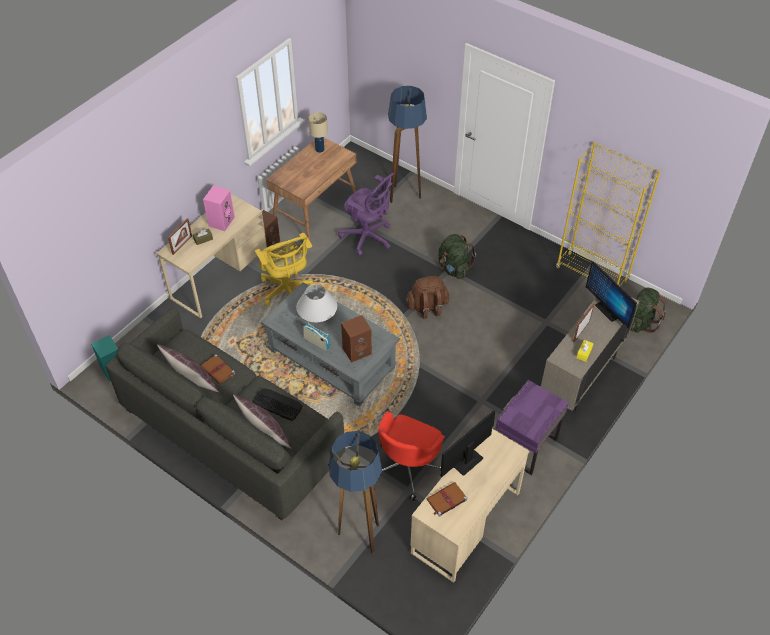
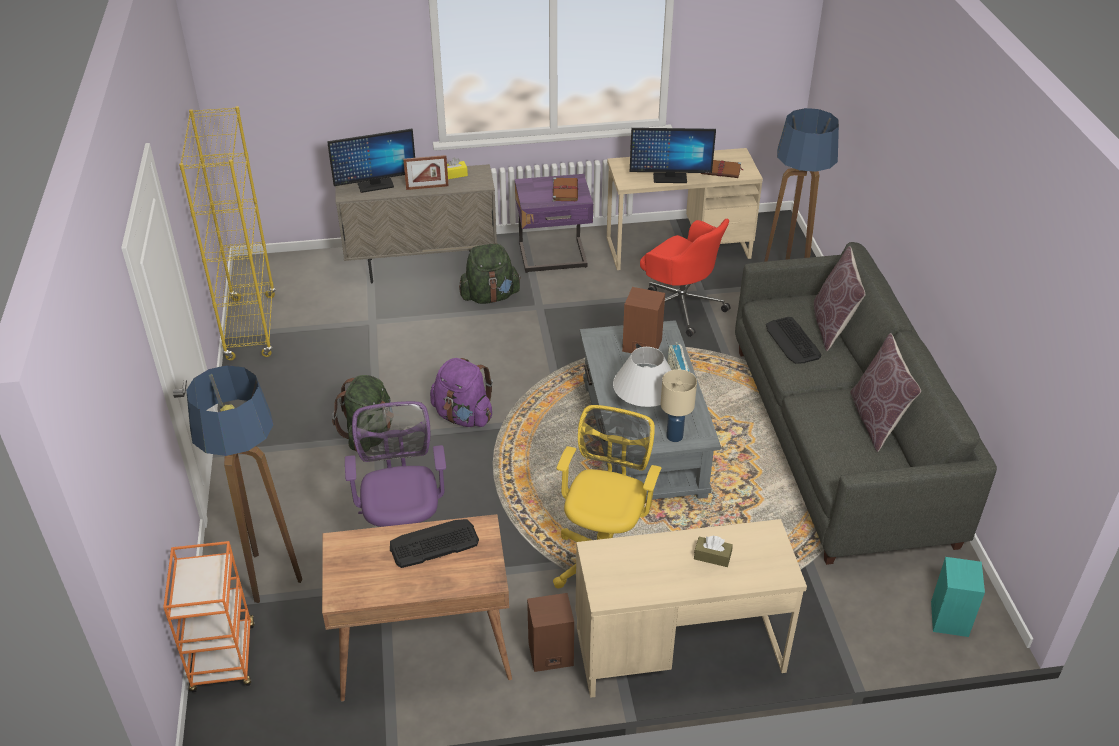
camera: 135 degrees left, 10 degrees down
picture frame [168,218,192,255] -> none
brown book [201,354,235,384] -> brown book moved to [552,177,578,201]
pink speaker [203,185,235,231] -> none
beige table lamp [309,112,328,153] -> beige table lamp moved to [661,369,697,442]
red office chair [378,411,445,501] -> red office chair turned 60 degrees clockwise [640,219,730,337]
brown backpack [406,276,449,319] -> purple backpack [430,358,493,427]
monitor [586,261,637,328] -> monitor turned 60 degrees clockwise [327,129,415,193]
green backpack [631,288,666,333] -> green backpack moved to [459,243,521,304]
none -> orange cart [163,541,255,693]
none -> keyboard [390,519,479,568]

